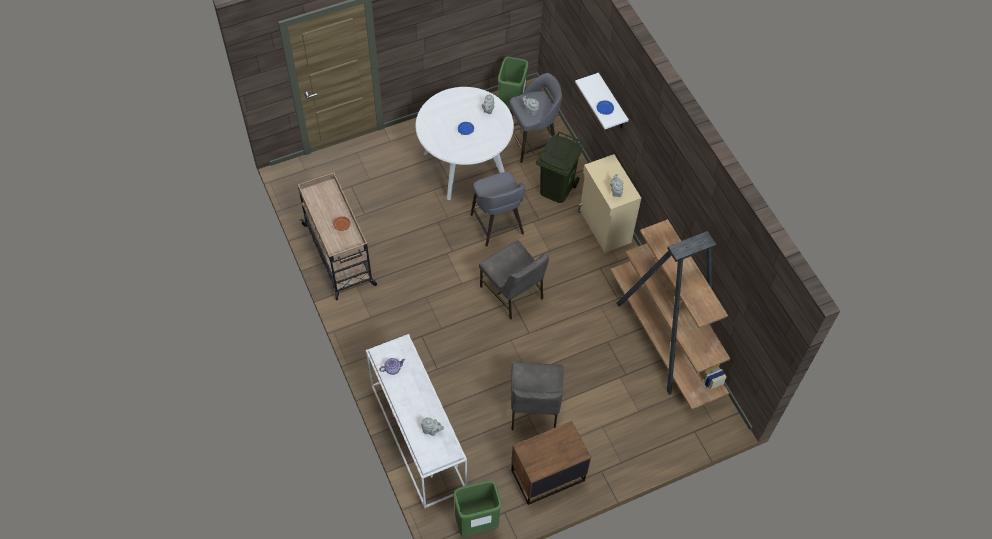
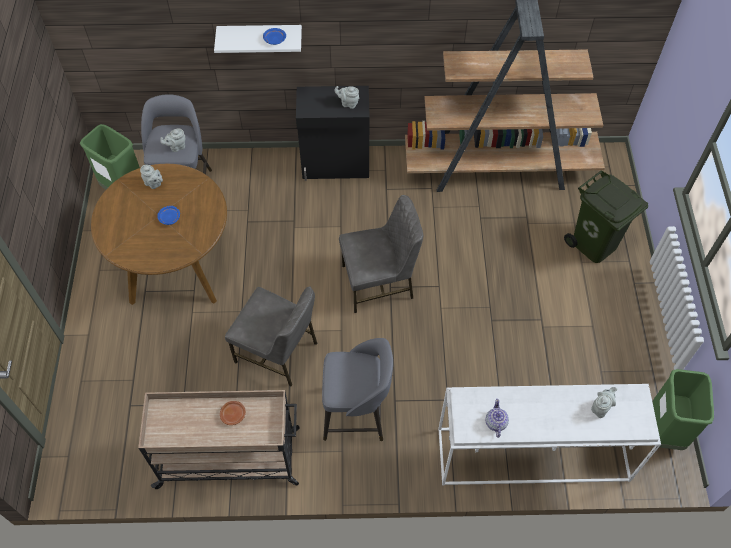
camera: 65 degrees left, 0 degrees up
white dining table [416,87,514,200] -> brown dining table [91,164,227,305]
grey stool [471,172,525,247] -> grey stool moved to [322,338,393,441]
grey chair [511,362,564,430] -> grey chair moved to [225,286,317,387]
brown nightstand [511,421,591,505] -> none
green trash can [536,131,583,203] -> green trash can moved to [564,171,648,263]
beige cabinet [578,154,641,253] -> black cabinet [296,86,370,181]

